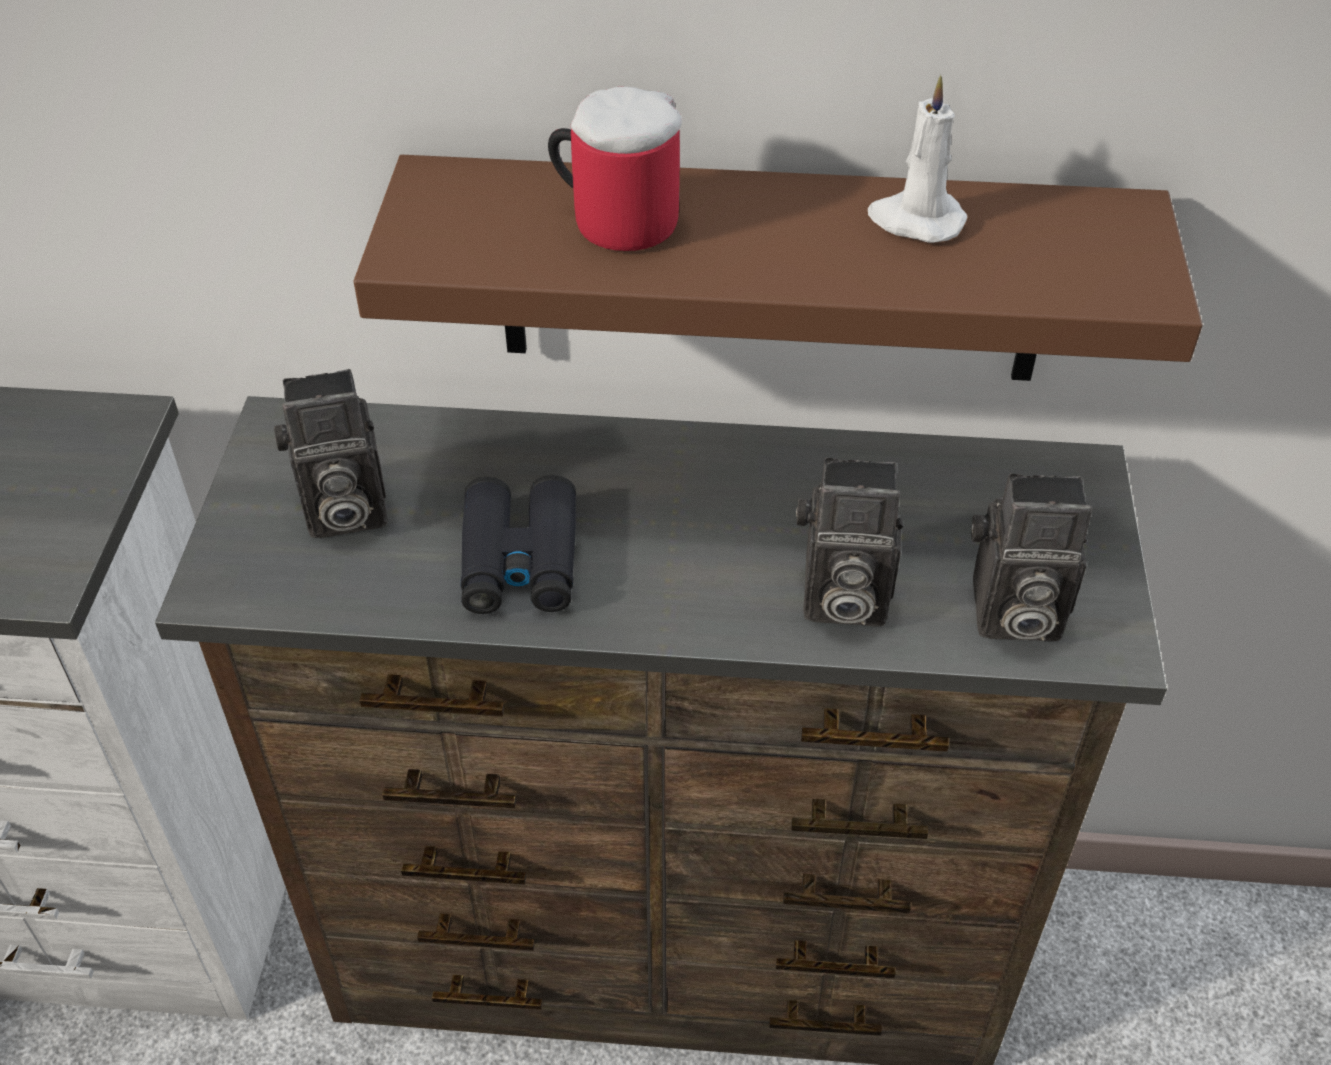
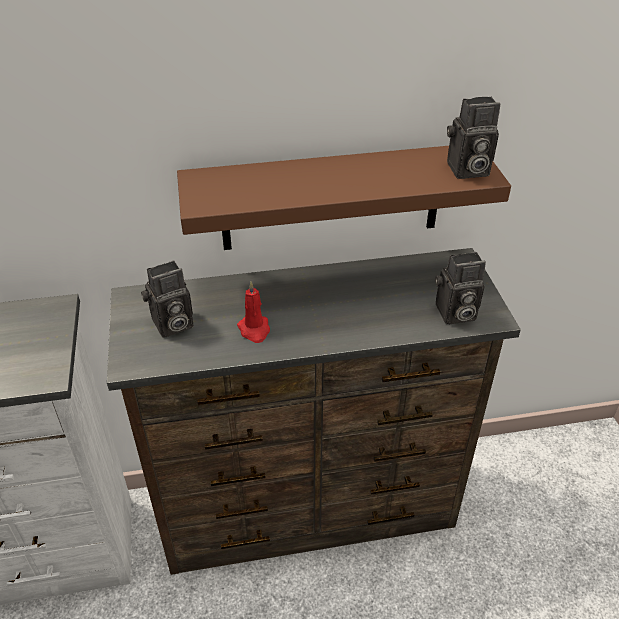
camera: 15 degrees left, 5 degrees down
black binoculars [461,475,576,614] -> red candle [237,281,270,343]
mug [548,87,682,251] -> none
camera [796,457,903,626] -> camera moved to [447,97,501,179]
white candle [868,75,967,243] -> none

